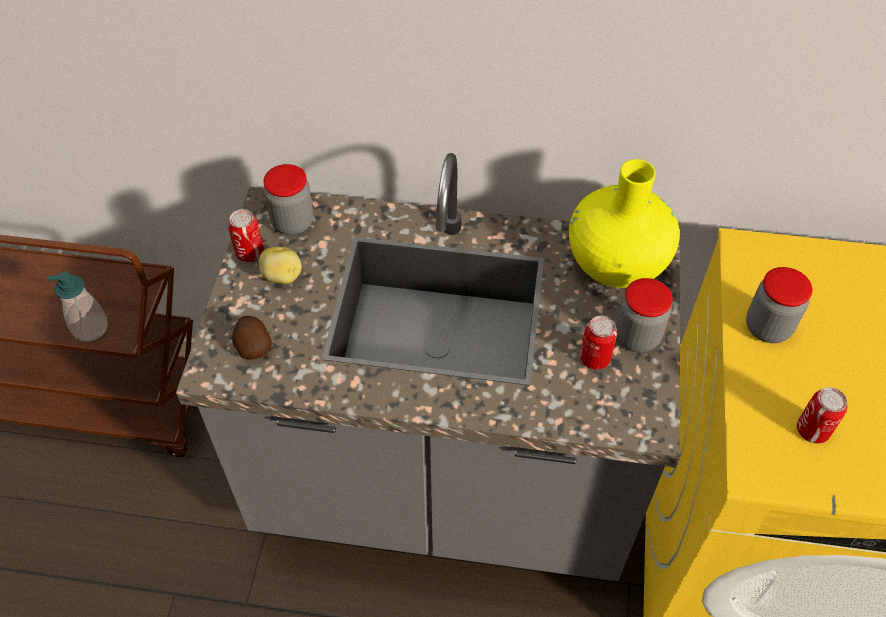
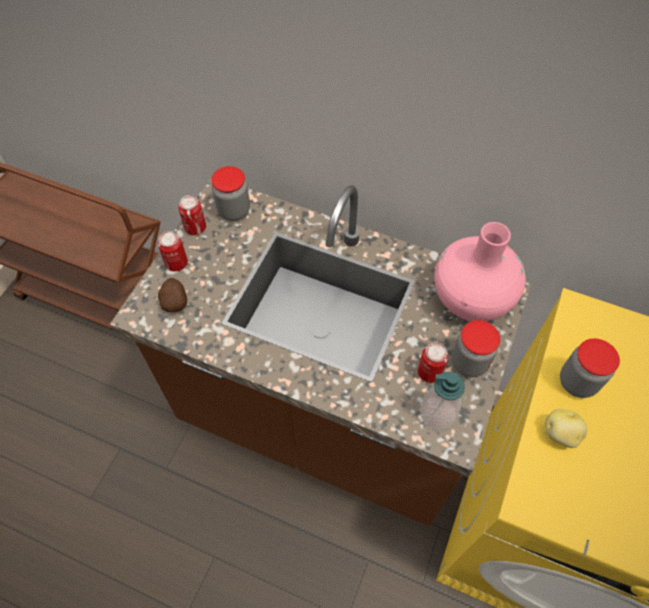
camera: 15 degrees right, 5 degrees up
soap dispenser [48,271,108,342] -> soap dispenser moved to [420,372,465,431]
grey counter [176,153,680,581] -> brown counter [110,177,531,526]
potato [259,247,302,284] -> potato moved to [545,409,587,448]
yellow vase [569,159,680,288] -> pink vase [434,222,526,321]
can [797,387,847,444] -> can moved to [158,231,188,271]

